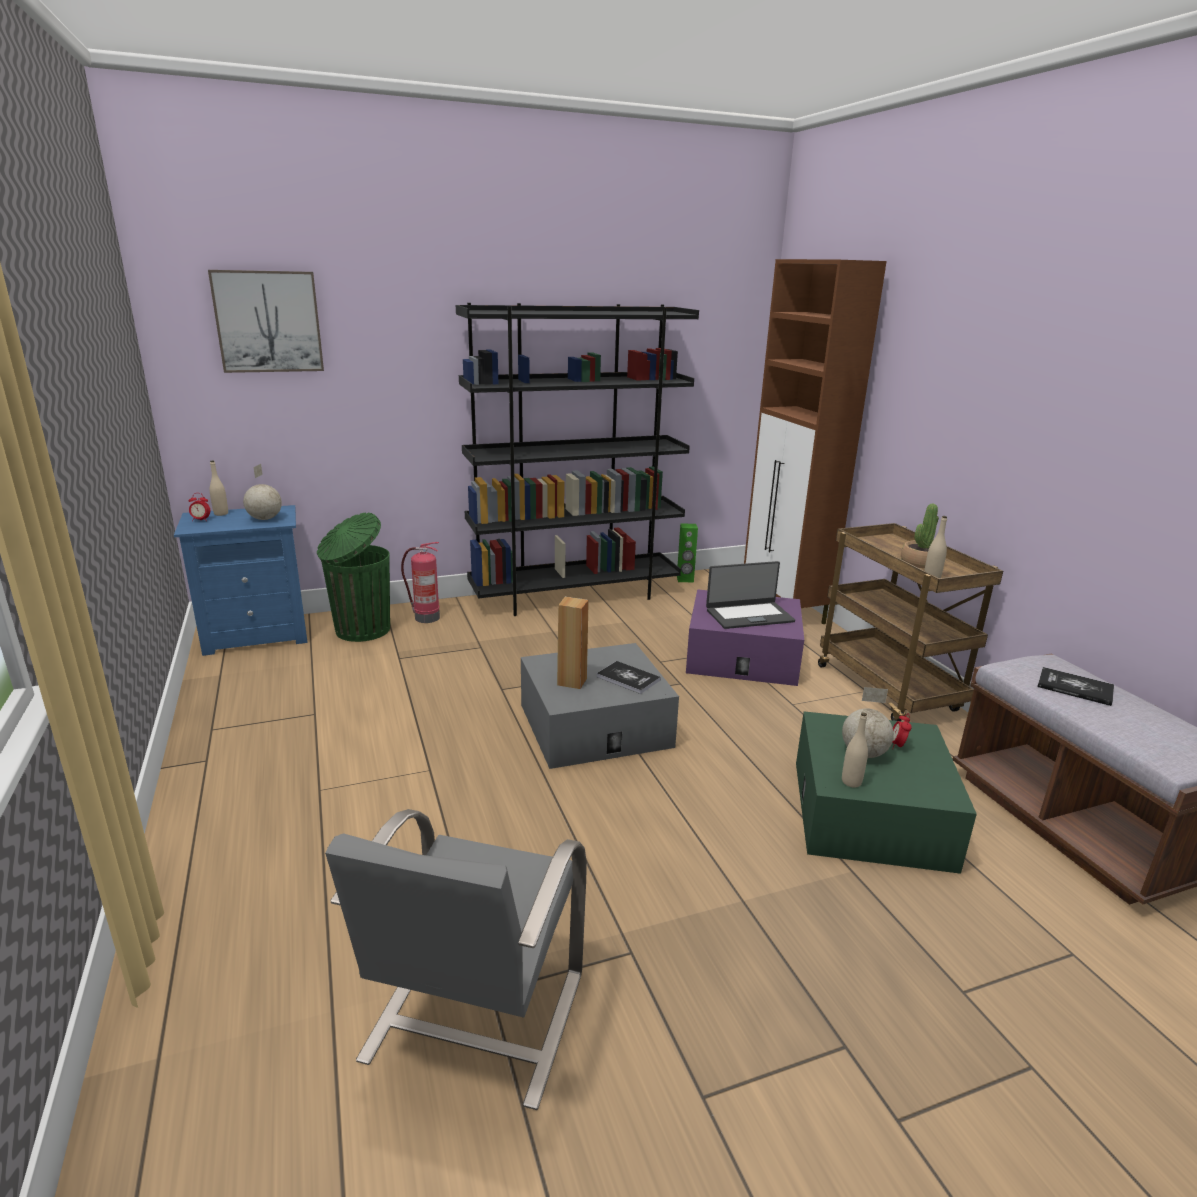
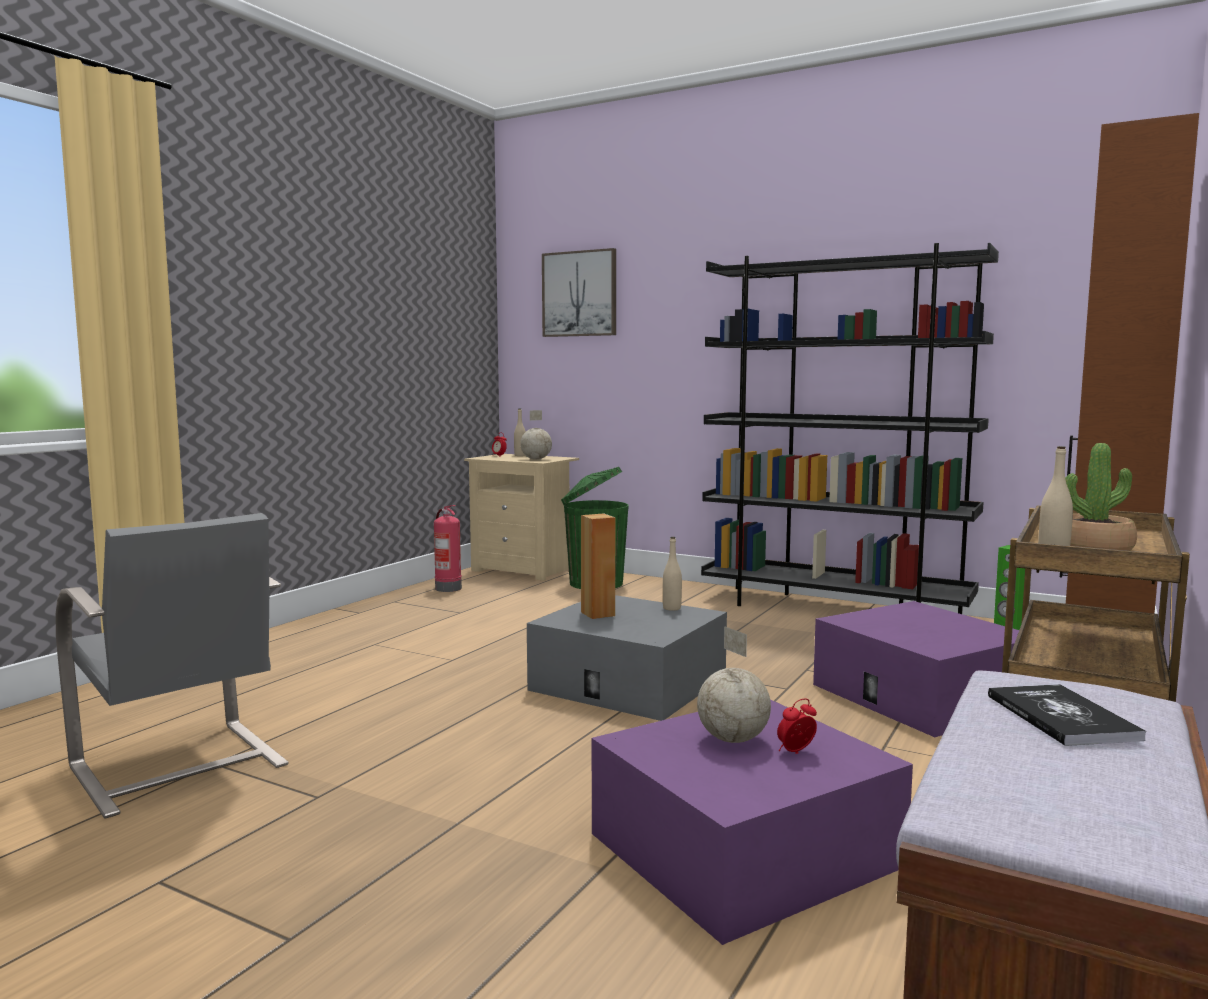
camera: 50 degrees right, 15 degrees down
blue nightstand [174,505,308,656] -> beige nightstand [464,454,579,581]
grey chair [325,809,587,1110] -> grey chair turned 105 degrees counterclockwise [56,513,289,819]
fire extinguisher [401,542,440,623] -> fire extinguisher moved to [434,505,462,592]
book [596,661,660,694] -> none
laptop [706,561,795,629] -> none
green storage box [796,711,977,874] -> purple storage box [592,699,913,945]
beige bottle [842,712,868,787] -> beige bottle moved to [663,537,682,611]

